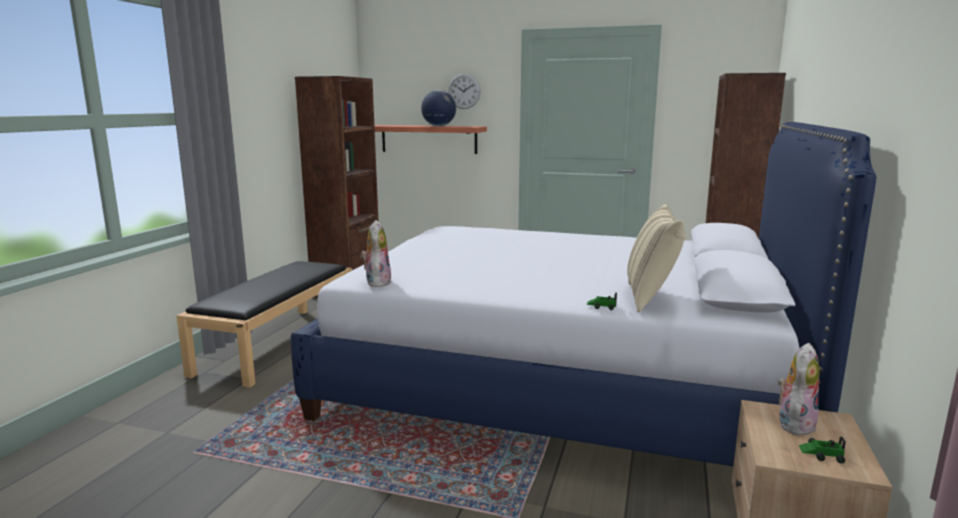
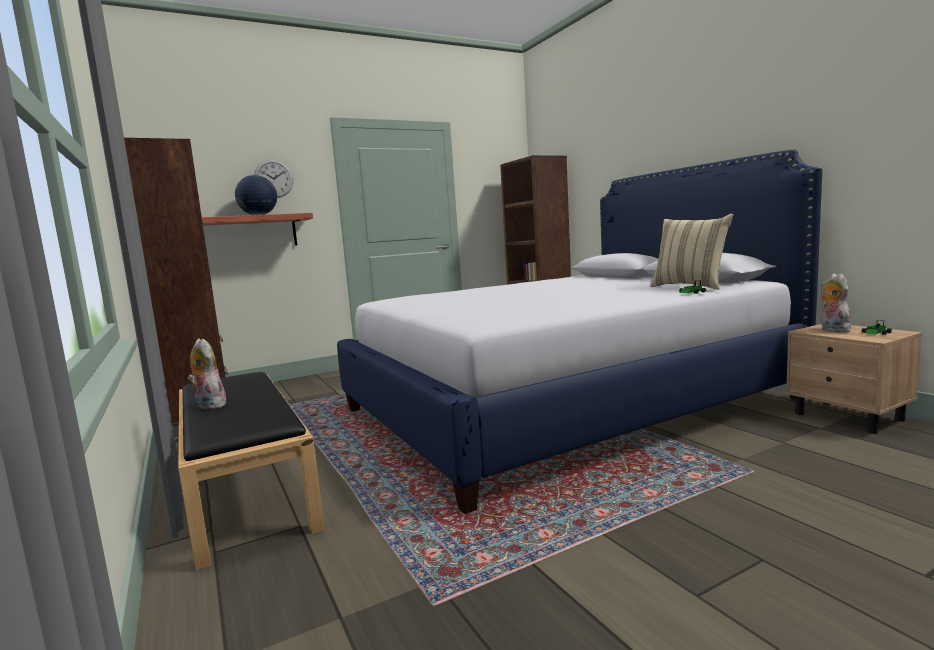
camera: 45 degrees left, 5 degrees down
plush toy [361,220,391,287] -> plush toy moved to [188,338,226,410]

